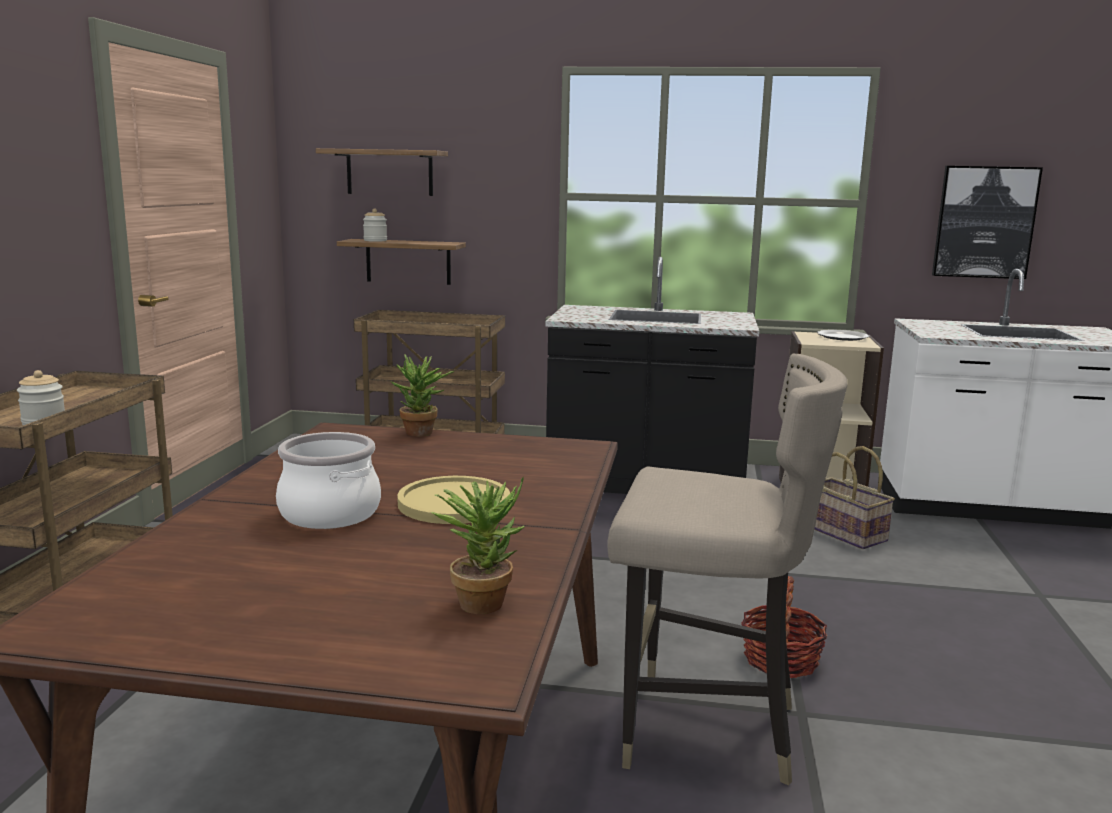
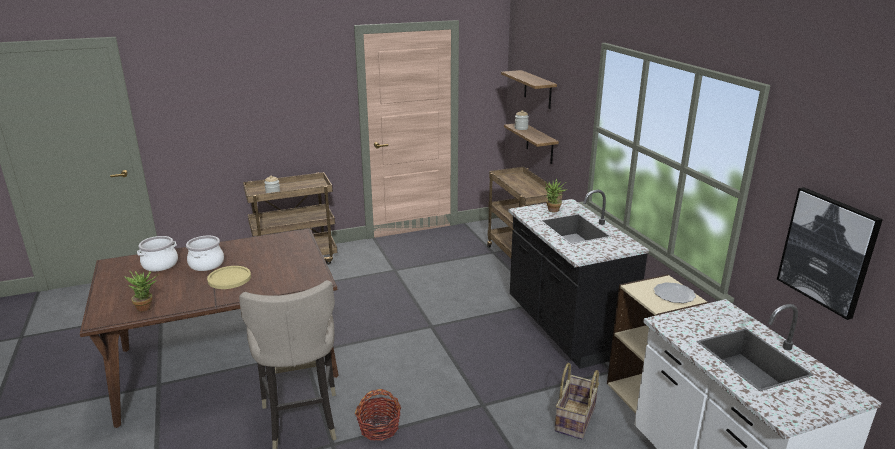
camera: 60 degrees right, 10 degrees up
potted plant [390,355,454,436] -> potted plant moved to [545,179,568,212]
none -> cooking pot [137,236,178,271]

